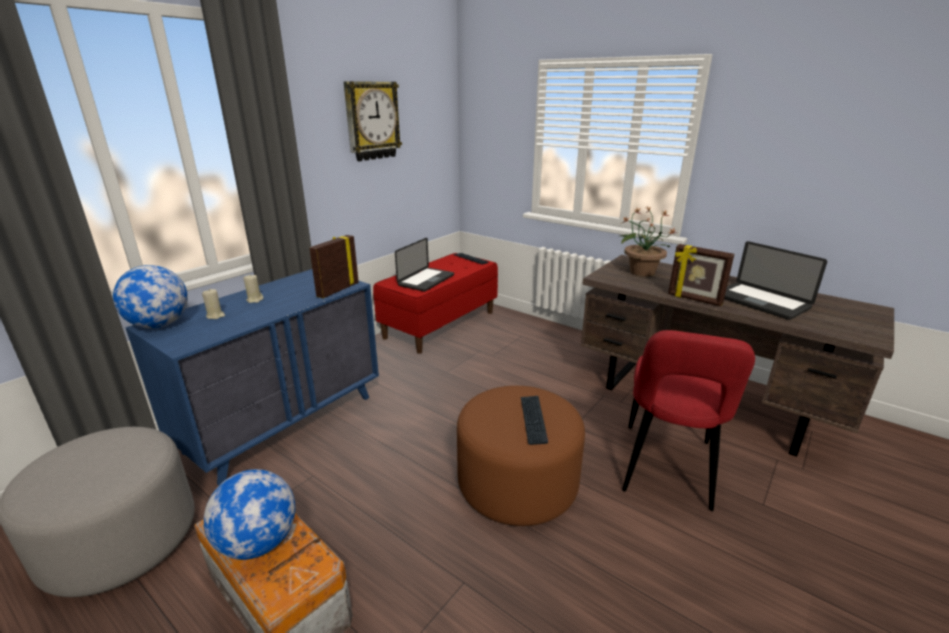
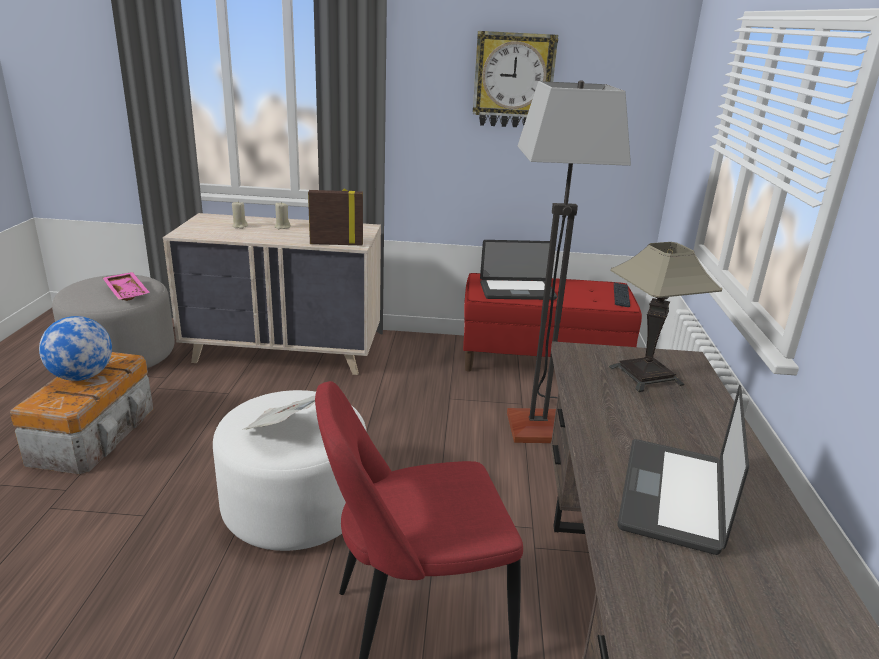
camera: 55 degrees right, 0 degrees up
globe [113,265,188,328] -> none
blue dresser [125,269,379,486] -> beige dresser [163,213,381,375]
brown ottoman [457,386,585,526] -> white ottoman [213,390,367,551]
keyboard [521,396,548,445] -> newspaper [242,396,315,430]
potted plant [620,206,675,277] -> table lamp [609,242,722,392]
picture frame [668,244,734,306] -> none
none -> pink tray [103,272,150,301]
none -> floor lamp [507,80,631,443]

